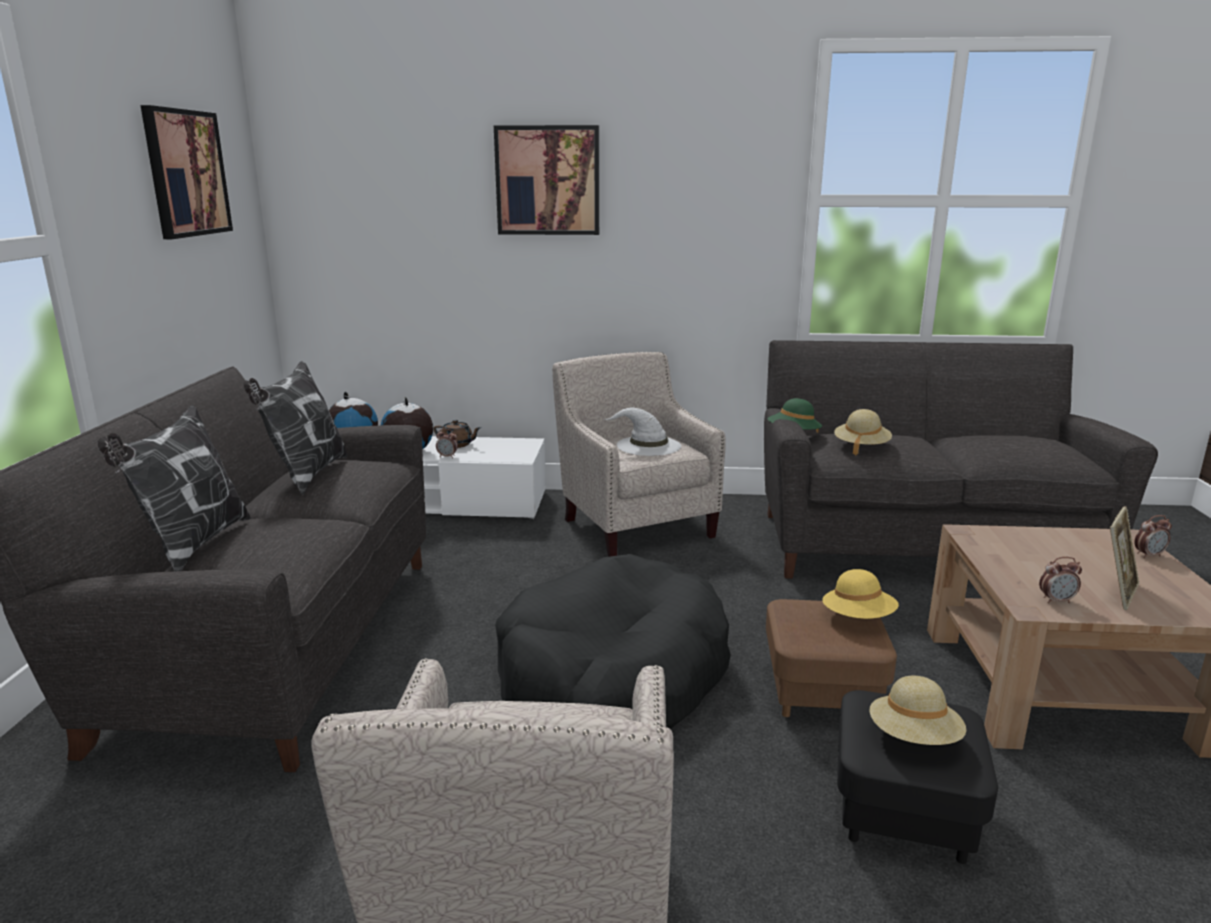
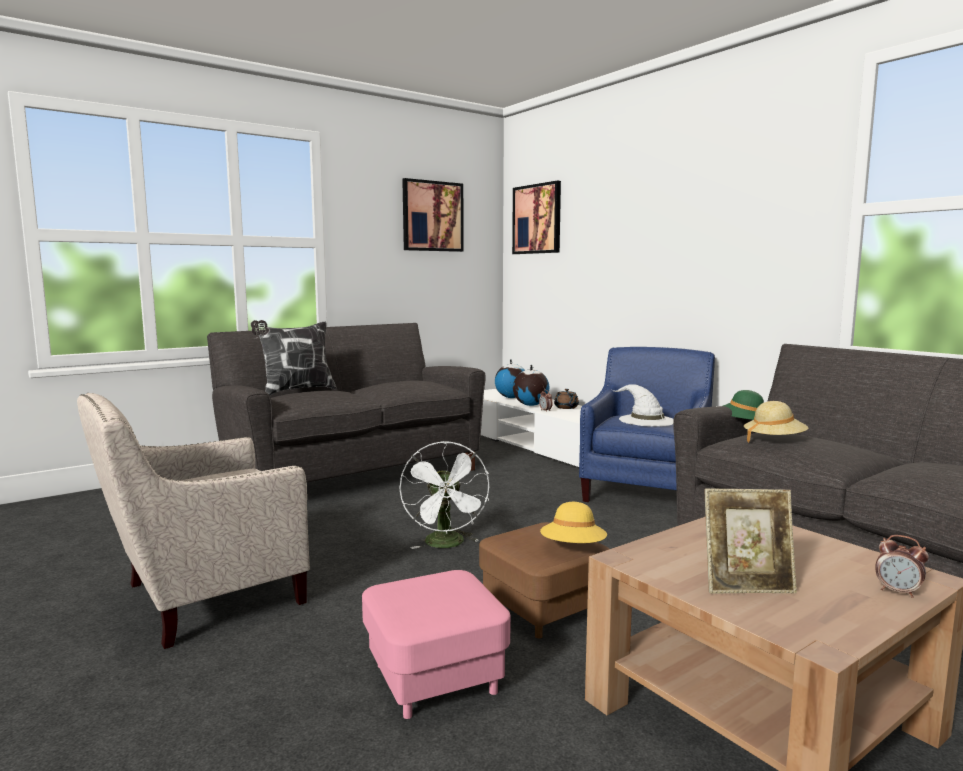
camera: 50 degrees right, 10 degrees down
pillow [243,361,348,494] -> none
picture [494,125,599,235] -> picture moved to [512,181,561,254]
black dog bed [495,554,731,729] -> white fan [399,442,489,549]
beige armchair [552,352,726,557] -> blue armchair [579,347,715,502]
black ottoman [837,690,998,864] -> pink ottoman [362,570,510,719]
beige hat [870,676,966,745] -> none
alarm clock [1039,557,1082,604] -> none

